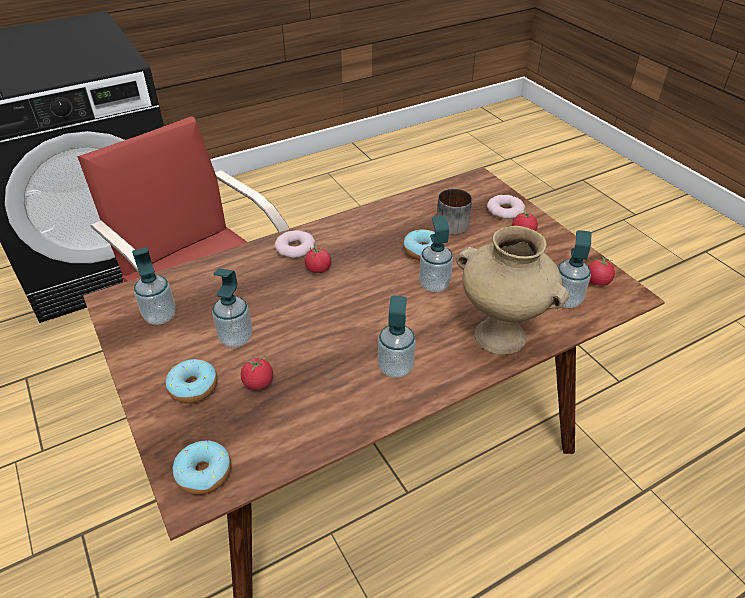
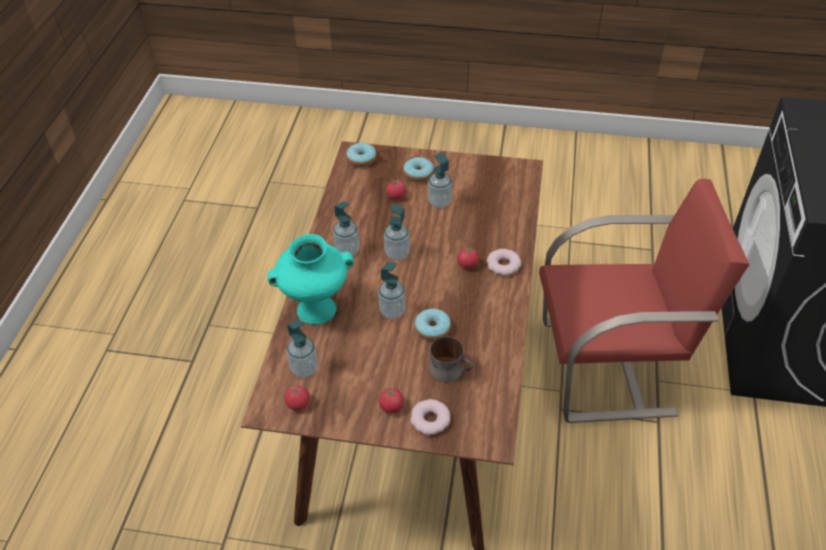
camera: 130 degrees right, 5 degrees up
soap dispenser [132,247,175,325] -> soap dispenser moved to [384,203,410,260]
beige vase [456,226,569,355] -> turquoise vase [267,234,354,325]

